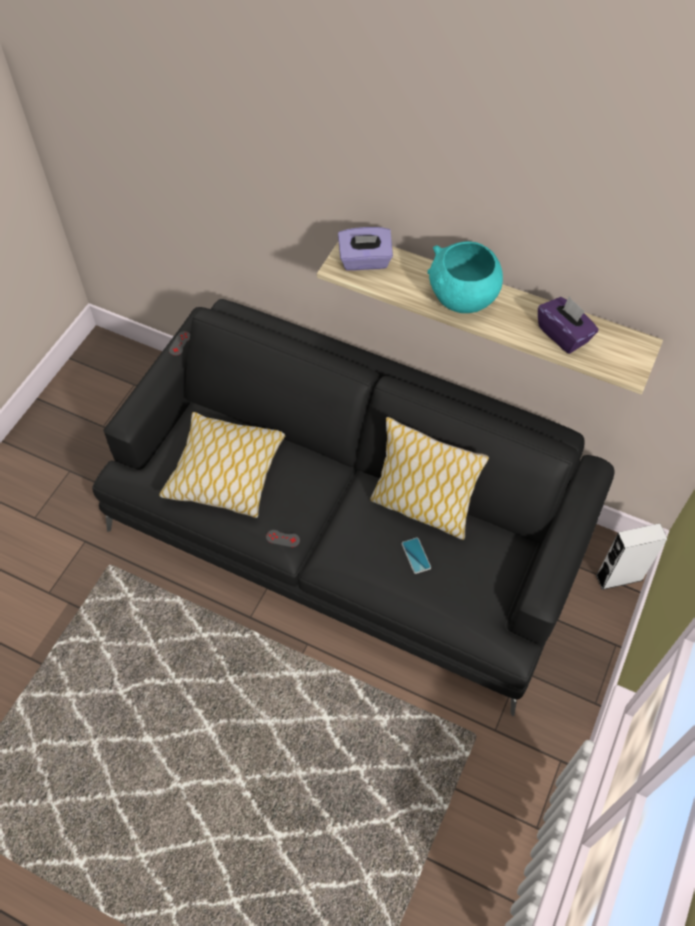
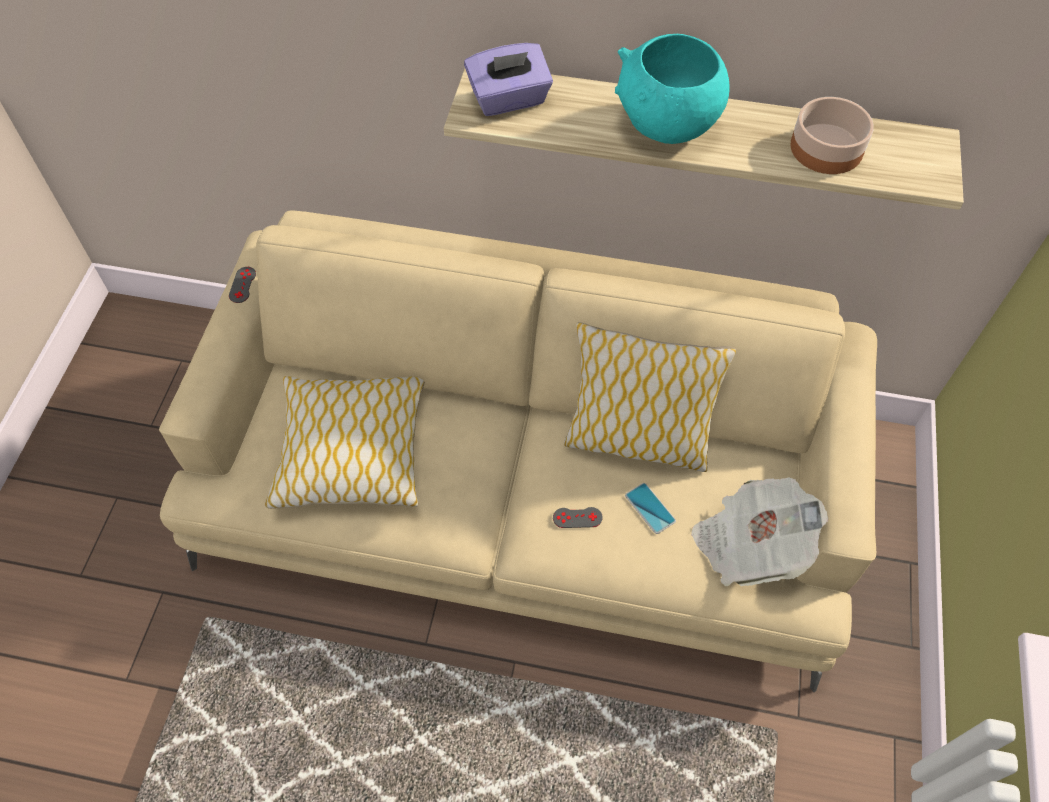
camera: 15 degrees left, 0 degrees up
black sofa [92,299,614,716] -> beige sofa [159,210,877,692]
grey game controller [266,530,300,547] -> grey game controller moved to [553,507,603,528]
purple tissue box [538,296,599,354] -> bowl [790,97,874,174]
white speaker [596,523,667,590] -> none
none -> newspaper [691,478,828,586]

